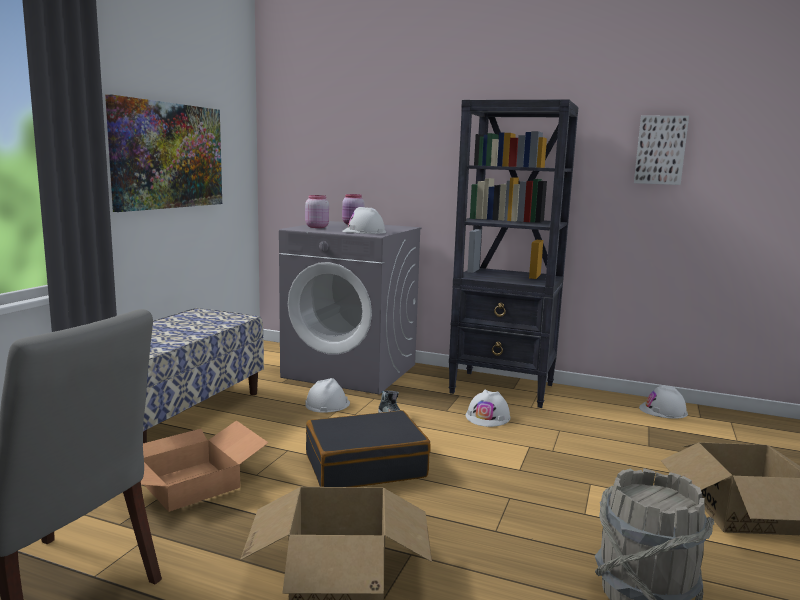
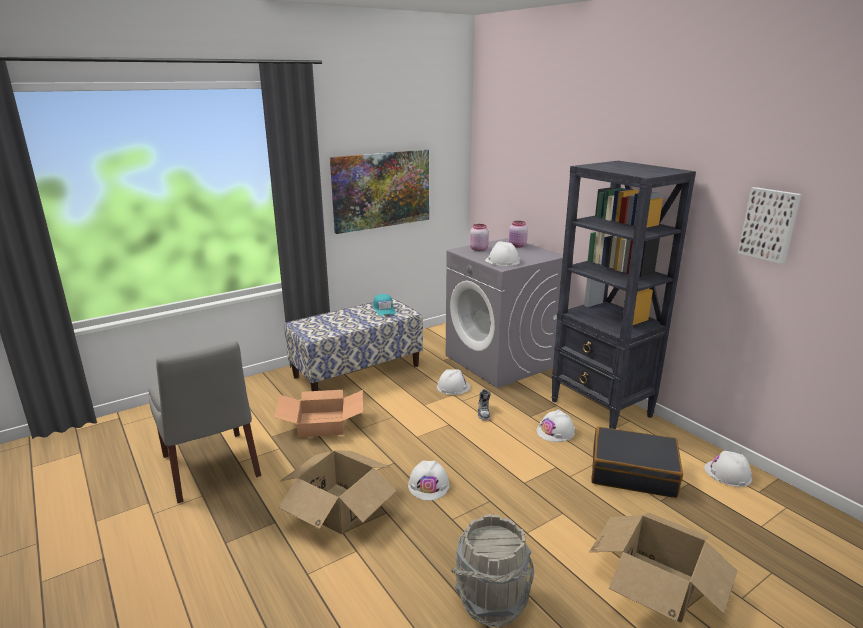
camera: 35 degrees right, 10 degrees up
black suitcase [306,410,431,487] -> black suitcase moved to [591,427,683,498]
none -> turquoise cap [373,294,396,316]
none -> white hard hat [408,460,450,500]

